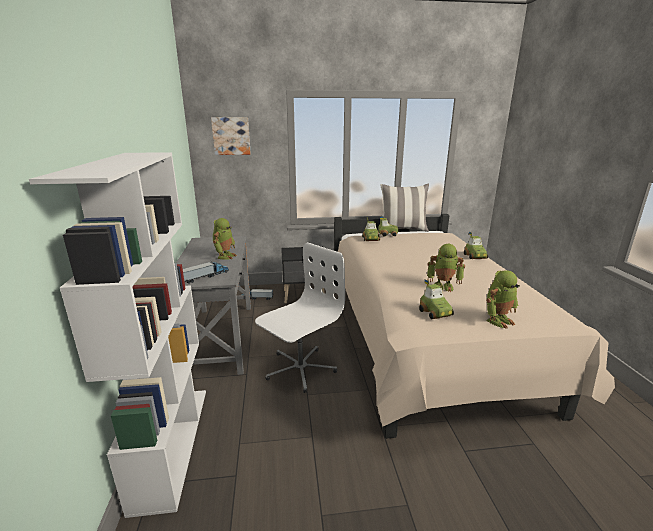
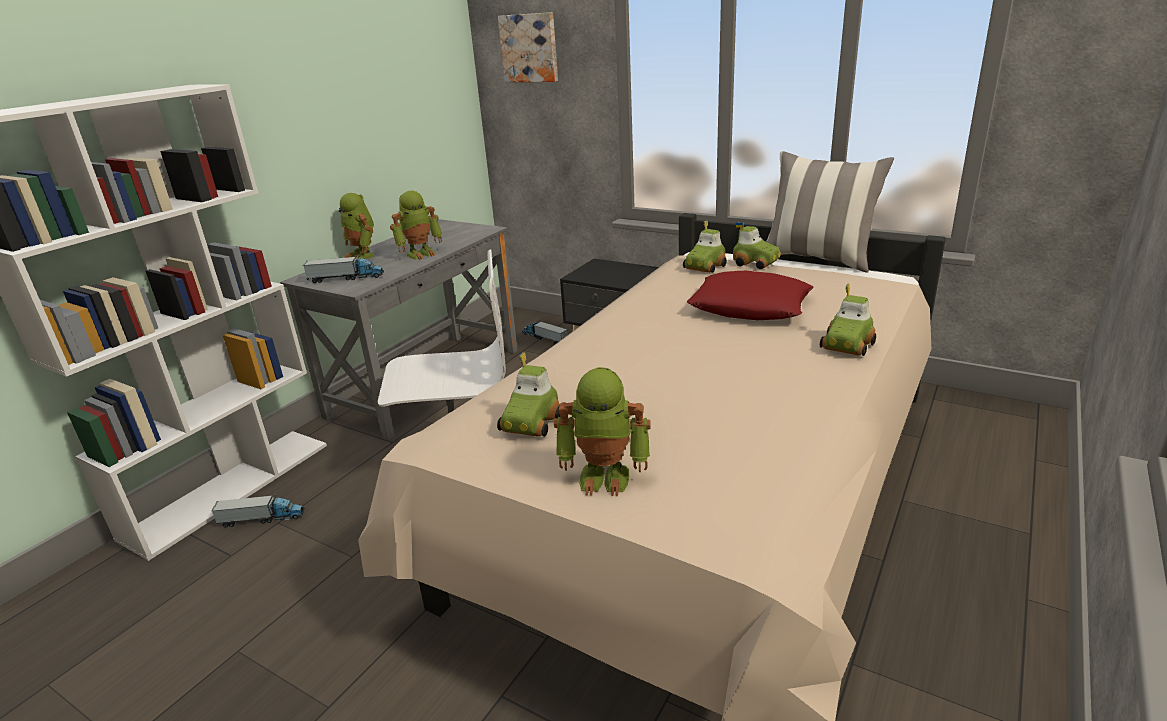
camera: 40 degrees right, 5 degrees up
toy robot [427,244,465,292] -> toy robot moved to [338,193,374,260]
none -> toy truck [211,494,305,527]
none -> red pillow [687,271,814,320]

